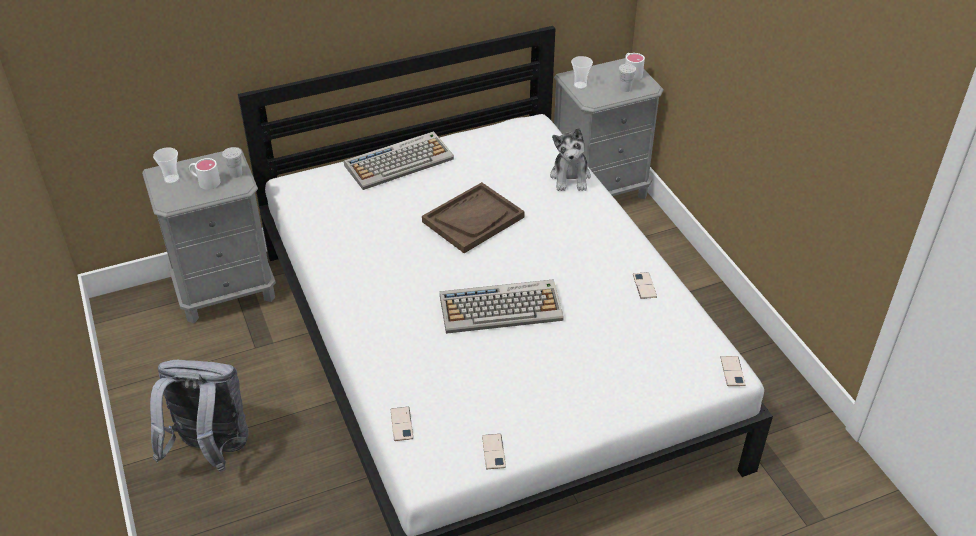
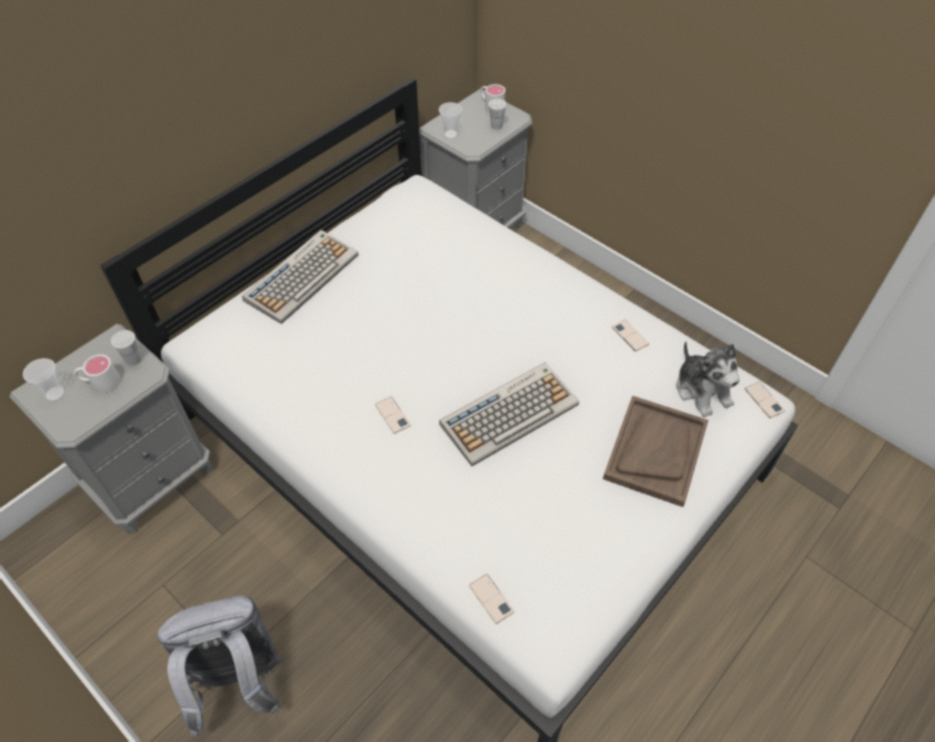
camera: 25 degrees left, 10 degrees up
brown tray [422,182,525,253] -> brown tray moved to [603,396,709,507]
phone [482,434,506,469] -> phone moved to [375,396,411,434]
plush toy [550,128,591,191] -> plush toy moved to [677,341,740,417]

